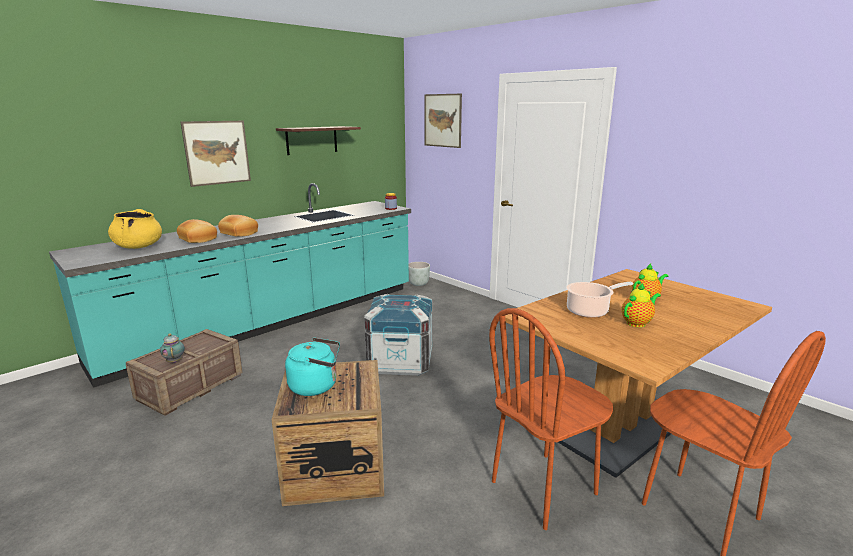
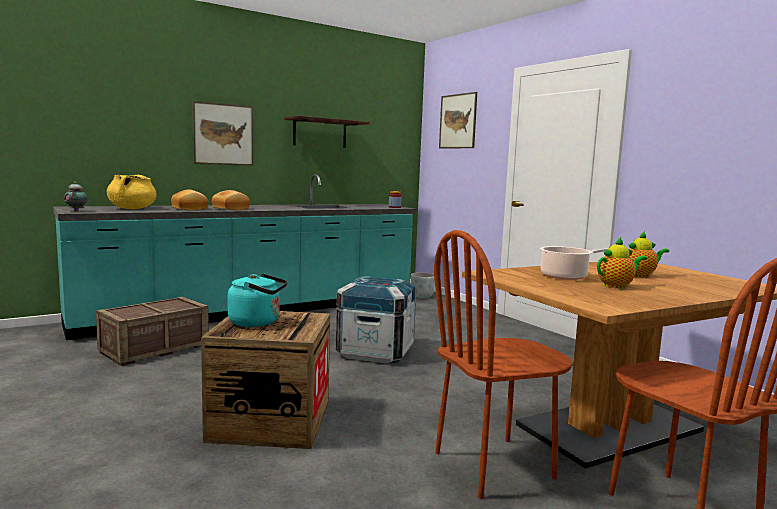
camera: 10 degrees right, 10 degrees down
teapot [160,333,185,363] -> teapot moved to [64,182,88,211]

